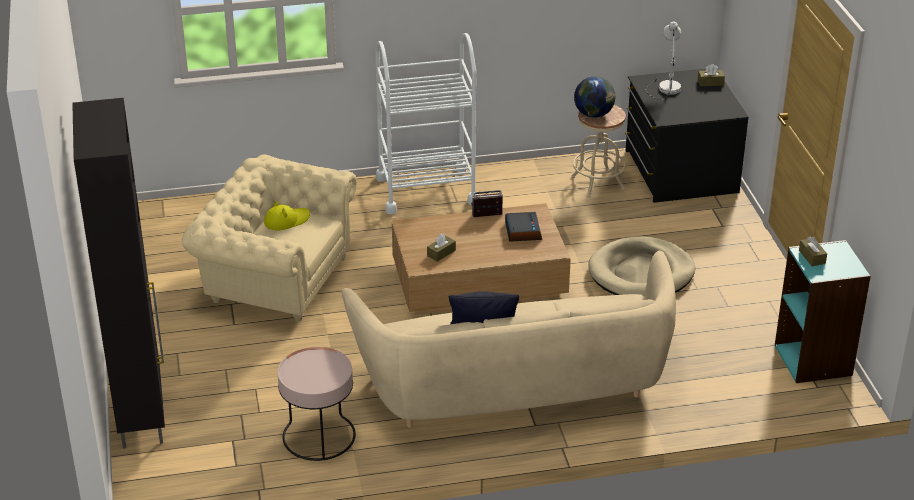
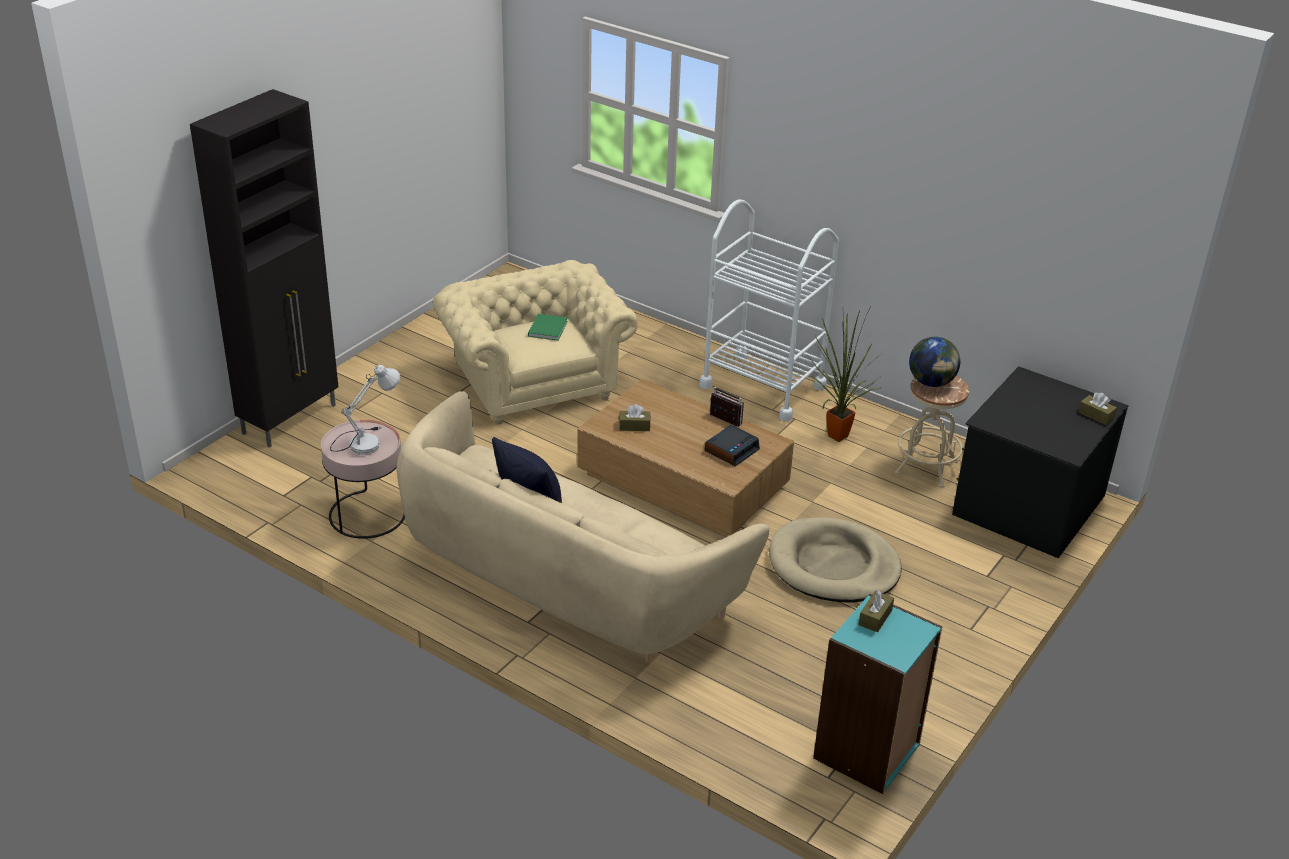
camera: 45 degrees right, 0 degrees up
yellow hat [264,201,310,230] -> green book [528,314,568,341]
white table lamp [646,22,681,100] -> white table lamp moved to [330,365,400,455]
none -> potted plant [807,308,884,442]

